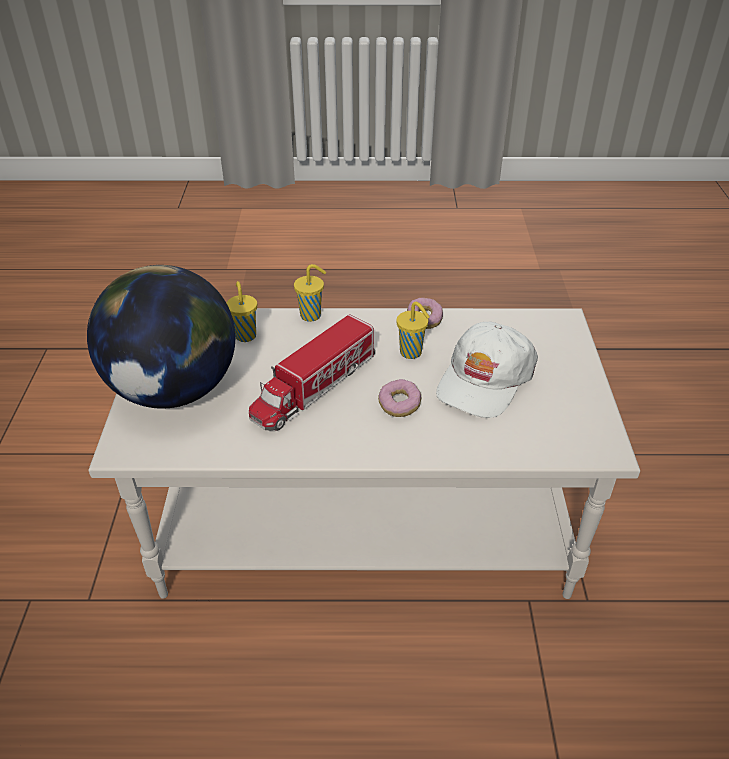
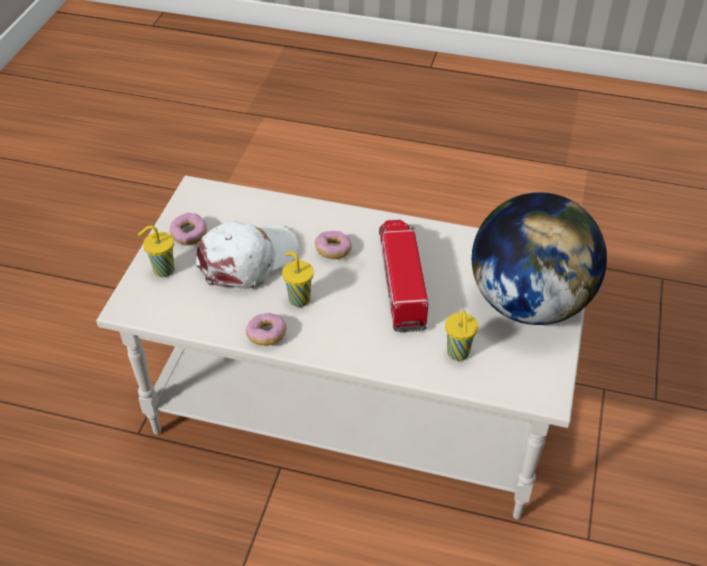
camera: 165 degrees left, 5 degrees up
toy truck [249,314,375,431] -> toy truck turned 60 degrees counterclockwise [379,220,429,332]
yellow cup [294,264,326,322] -> yellow cup moved to [138,225,174,277]
none -> donut [170,213,207,245]

